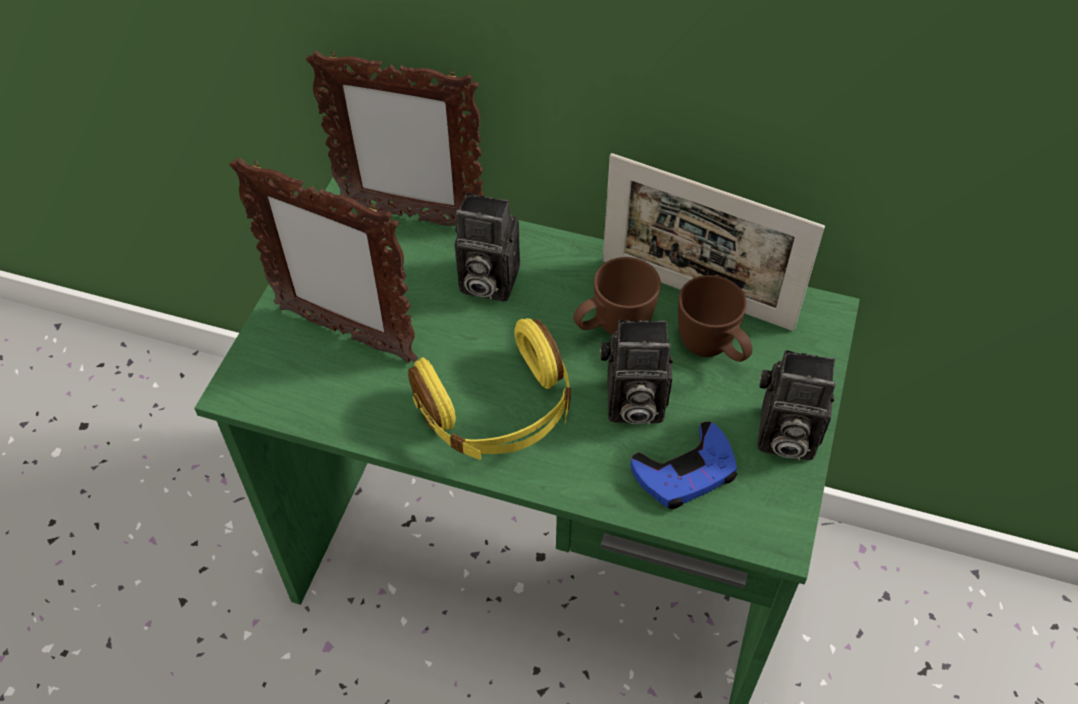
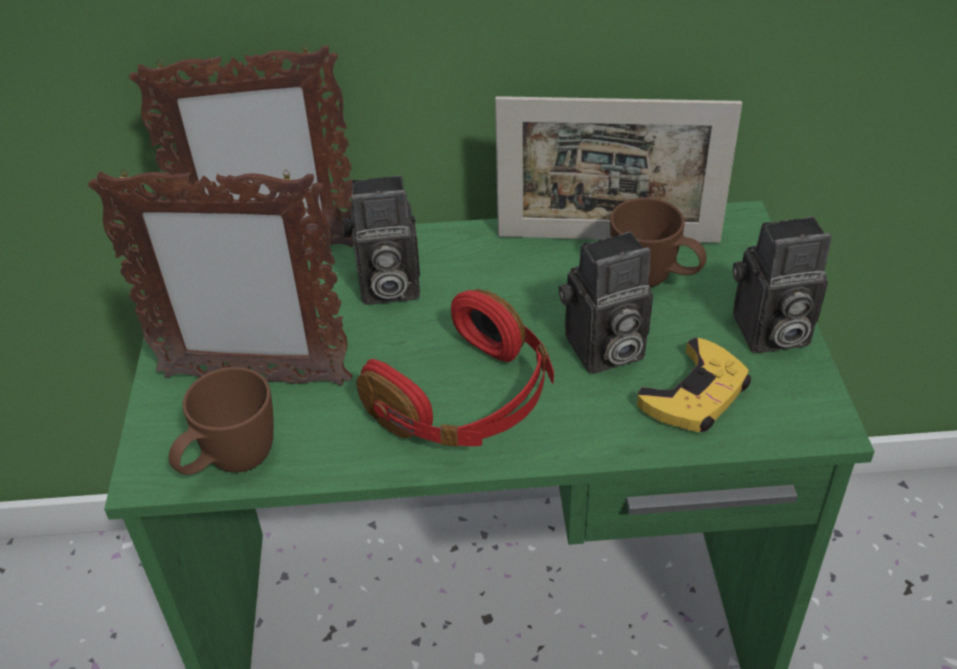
camera: 20 degrees left, 10 degrees down
yellow headphones [408,318,571,460] -> red headphones [356,289,554,447]
brown mug [573,257,661,335] -> brown mug moved to [169,367,274,475]
blue game controller [631,421,737,509] -> yellow game controller [637,338,751,432]

